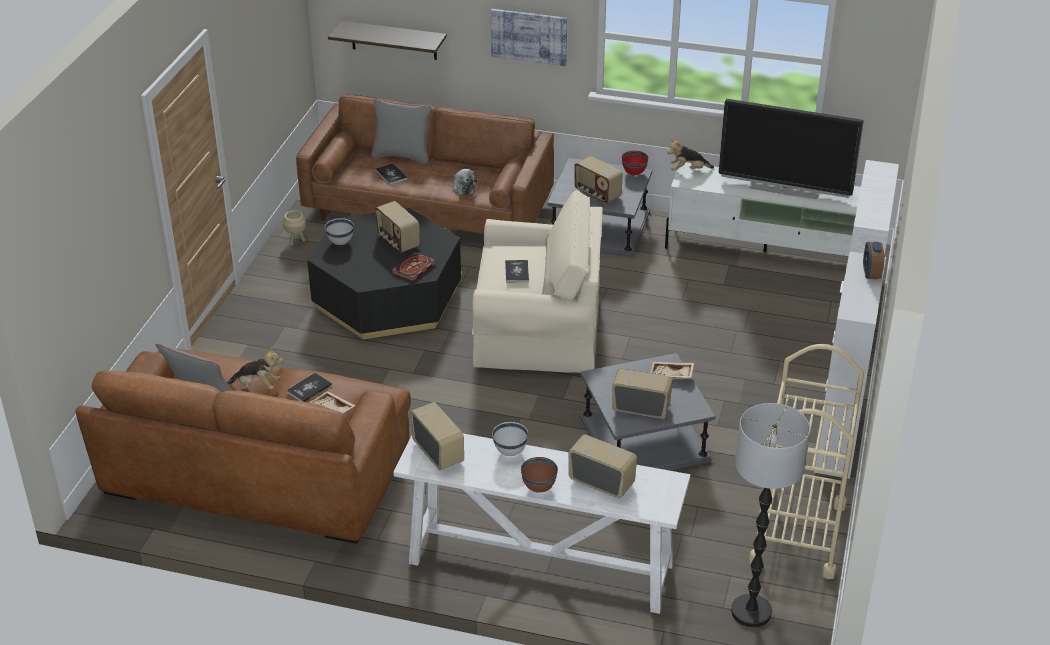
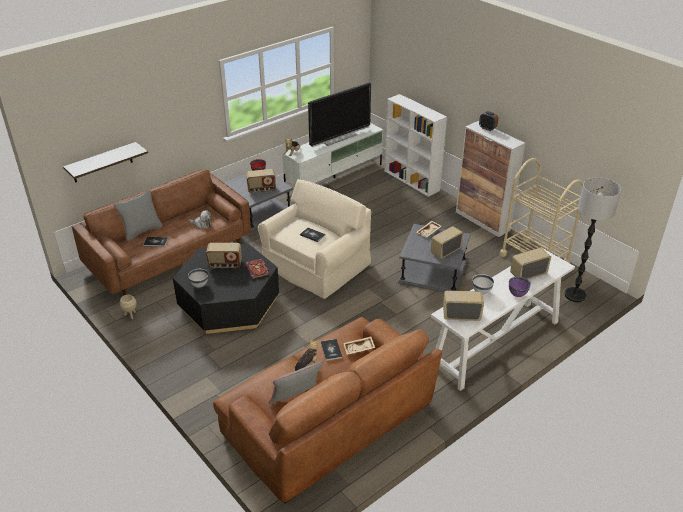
camera: 55 degrees left, 0 degrees up
picture [490,9,567,66] -> none
brown bowl [521,457,558,493] -> purple bowl [509,277,531,297]

